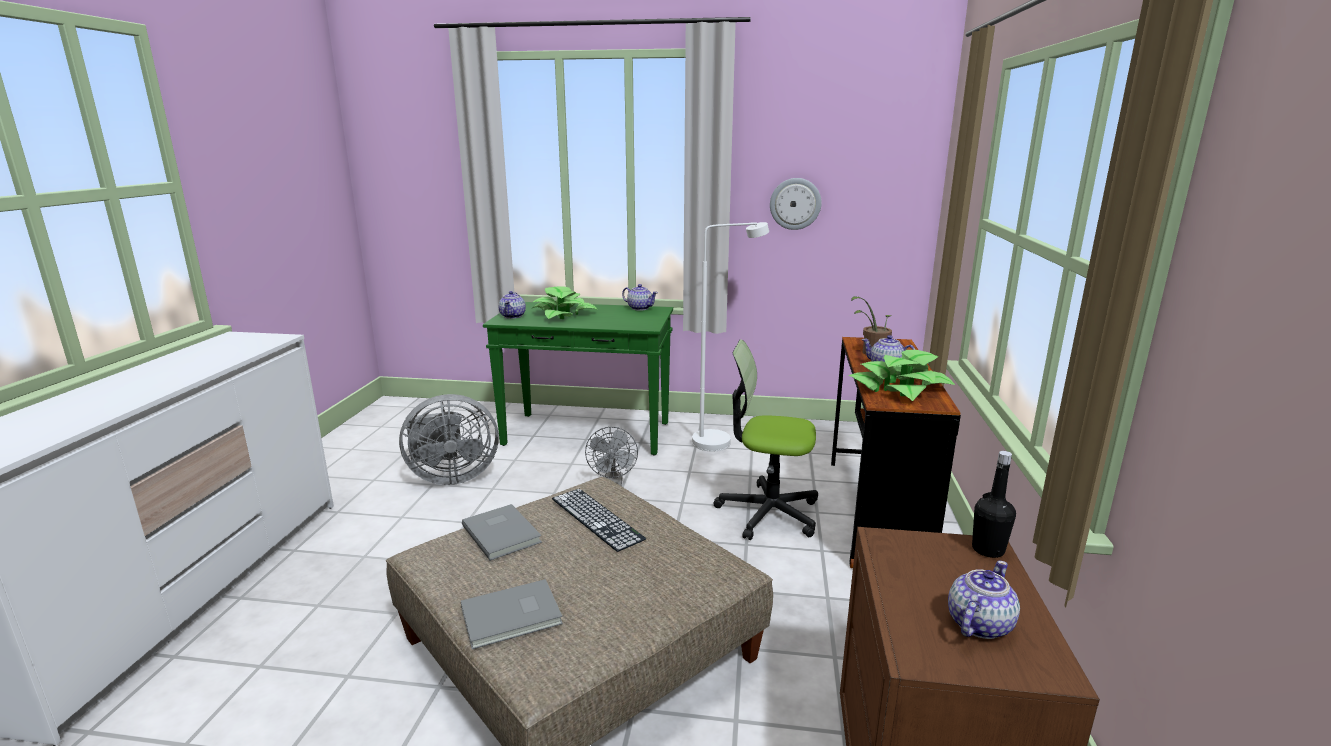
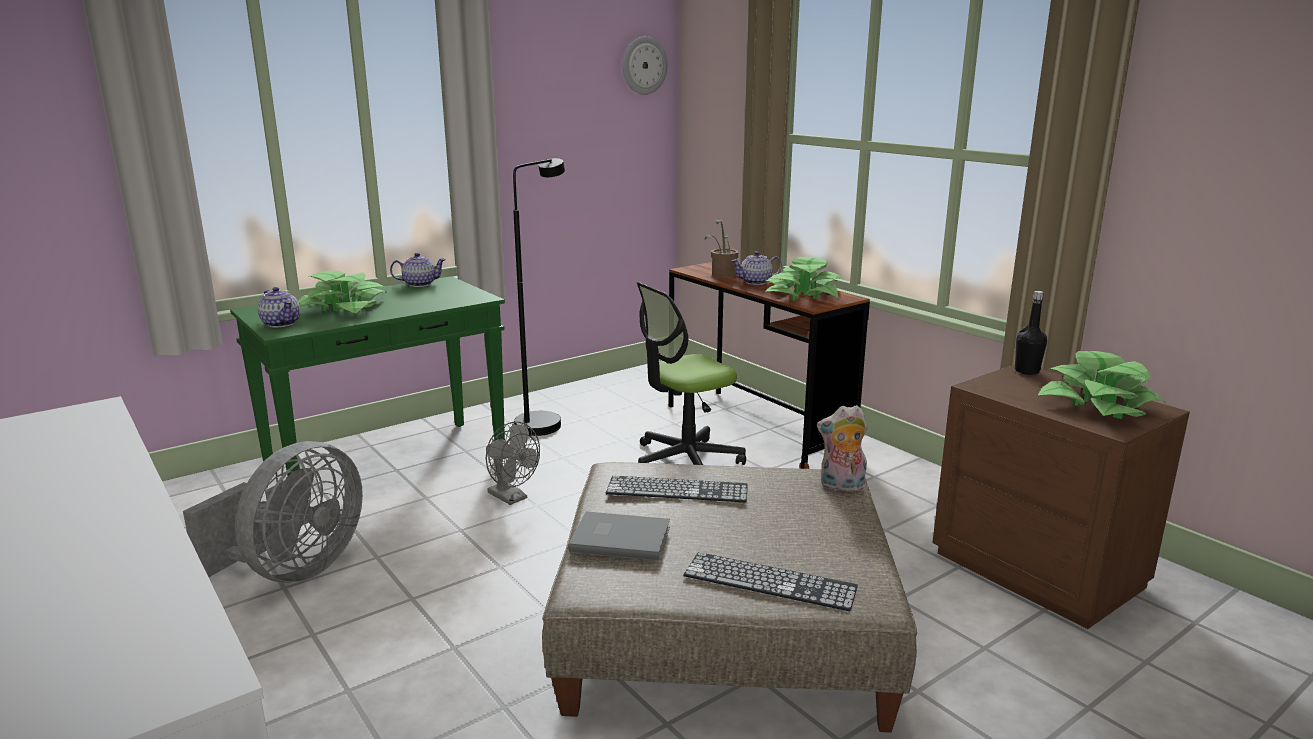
camera: 45 degrees left, 0 degrees up
grey book [461,579,563,649] -> keyboard [683,552,858,611]
white floor lamp [692,222,769,451] -> black floor lamp [513,158,565,436]
wall clock [770,178,822,230] -> wall clock moved to [623,36,667,95]
teapot [948,561,1020,639] -> potted plant [1038,351,1166,419]
none -> plush toy [817,405,868,492]

